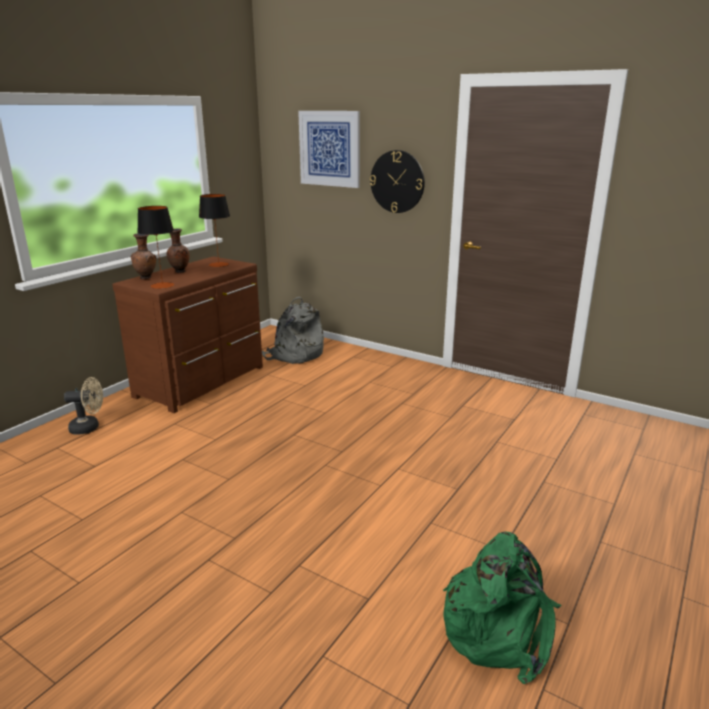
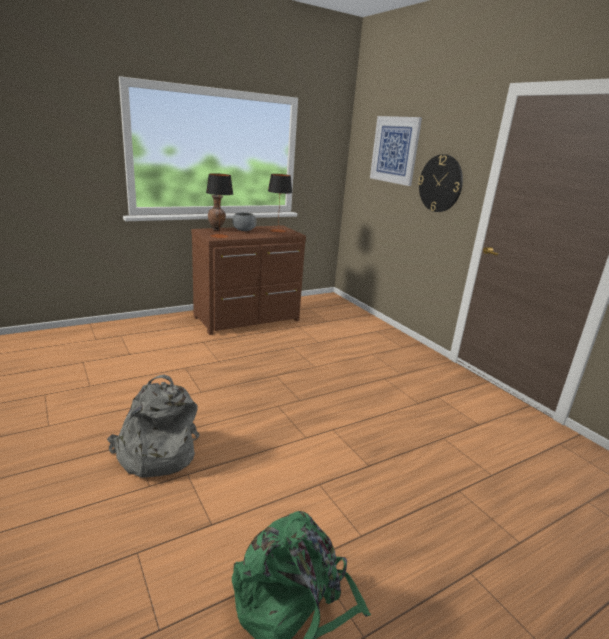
camera: 25 degrees right, 0 degrees up
beige fan [64,377,103,435] -> none
brown vase [166,228,190,273] -> grey bowl [232,213,257,231]
grey backpack [262,297,324,364] -> grey backpack moved to [107,375,200,478]

